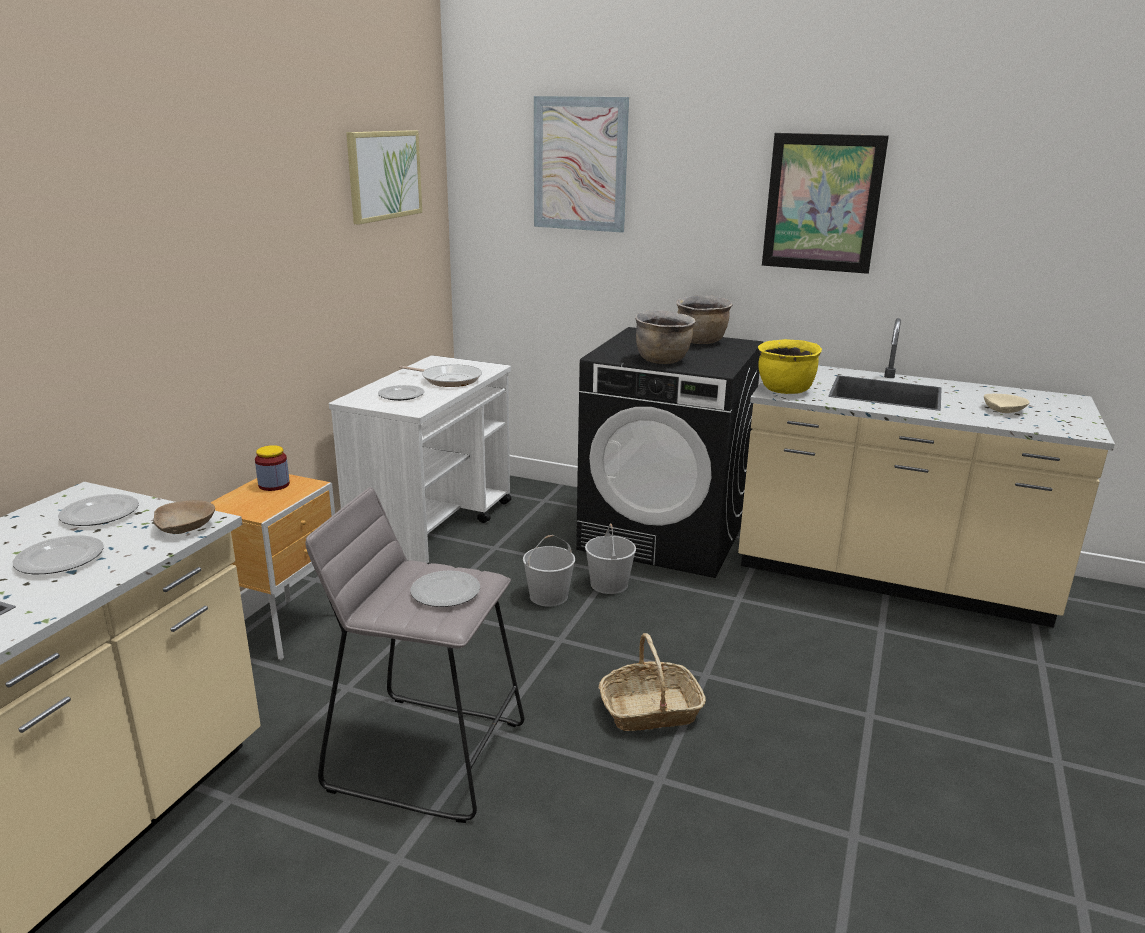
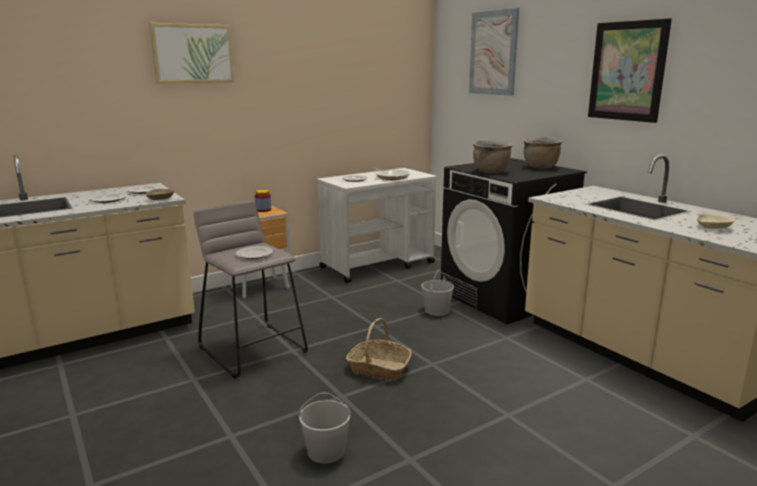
camera: 35 degrees right, 5 degrees down
picture [346,130,422,225] -> picture moved to [149,23,235,84]
white bucket [523,535,575,607] -> white bucket moved to [299,392,351,463]
yellow cooking pot [758,339,822,394] -> none

